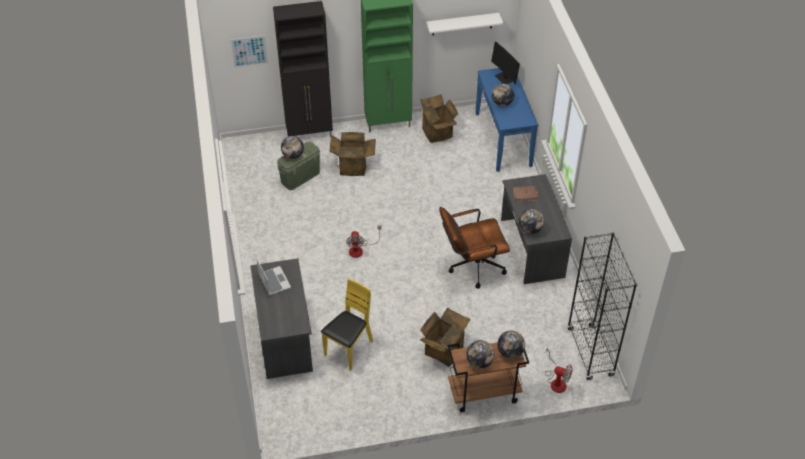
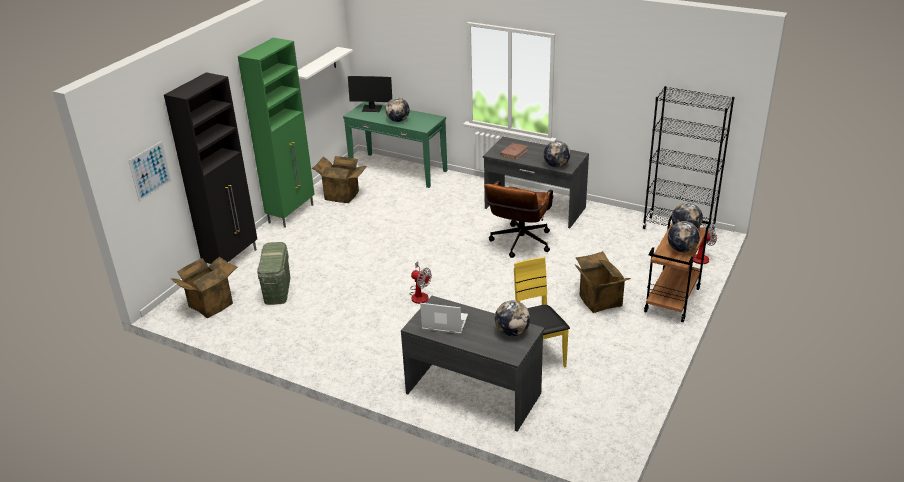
camera: 50 degrees left, 15 degrees down
globe [281,136,304,159] -> globe moved to [495,301,530,336]
cardboard box [329,132,376,176] -> cardboard box moved to [171,257,238,318]
blue console table [475,68,538,172] -> green console table [343,102,447,188]

